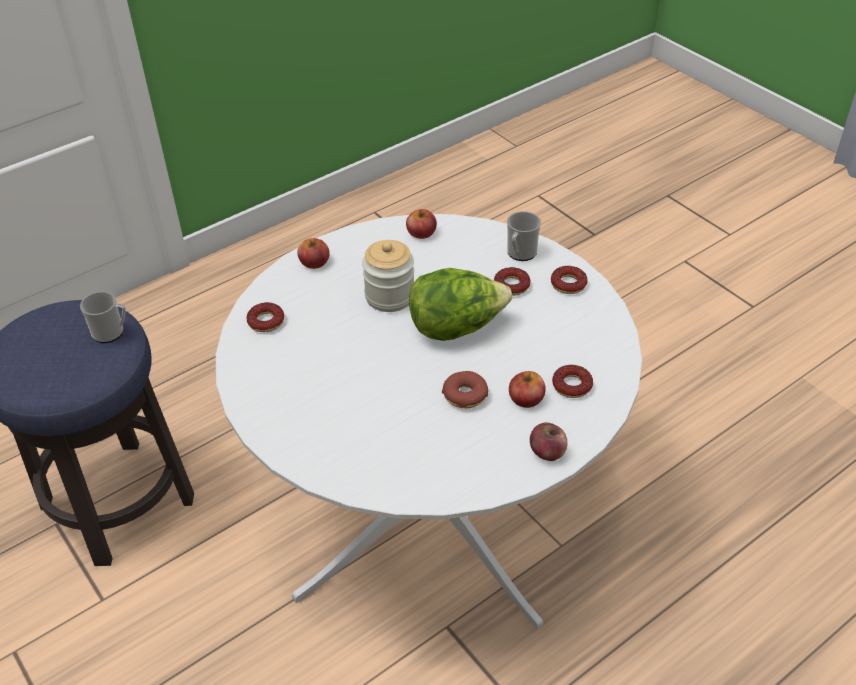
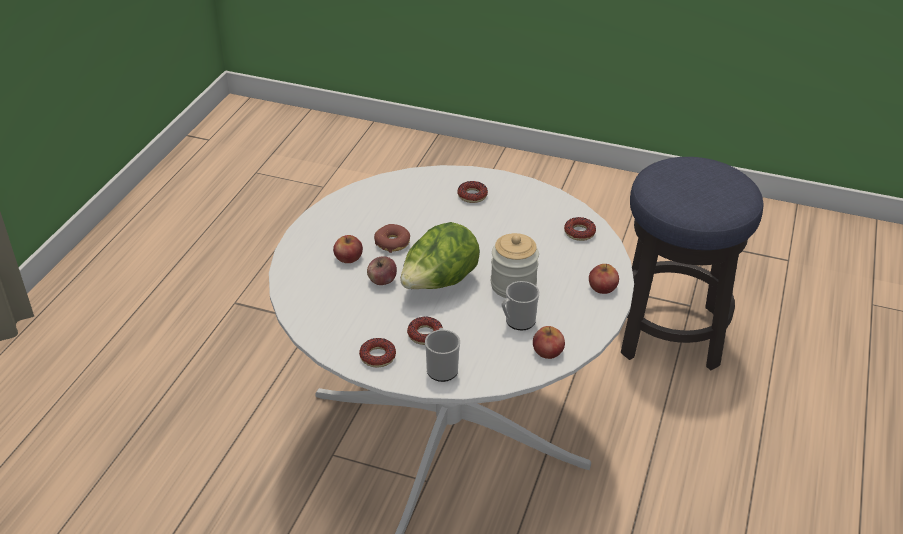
camera: 145 degrees right, 5 degrees down
mug [80,291,126,343] -> mug moved to [502,281,539,330]
apple [530,423,568,461] -> apple moved to [367,256,397,285]
donut [552,365,593,398] -> donut moved to [457,181,488,203]

